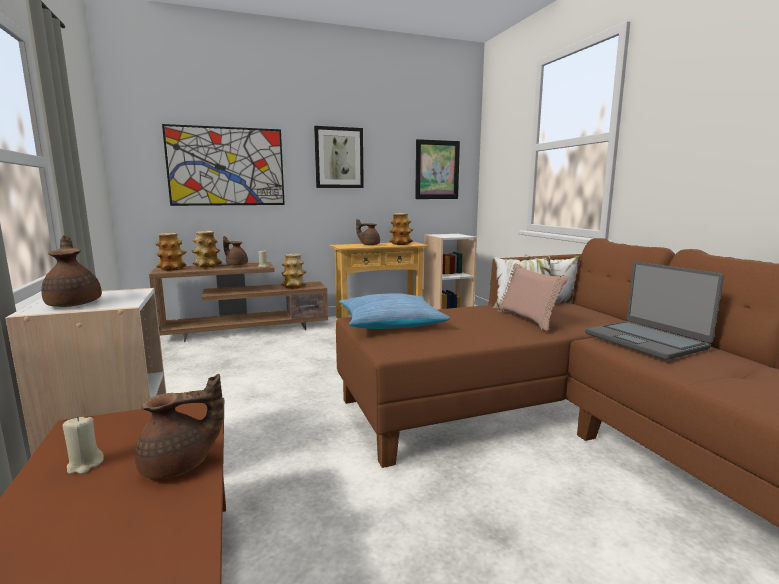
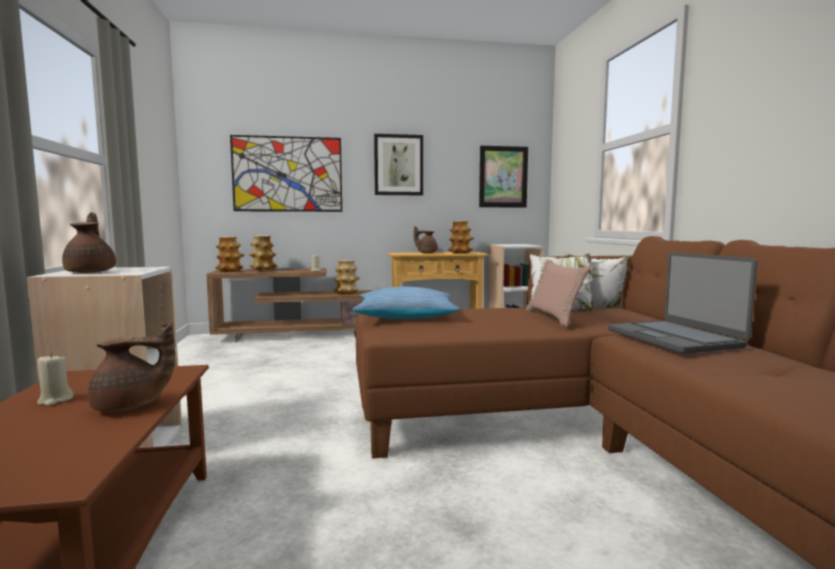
camera: 10 degrees right, 5 degrees down
brown teapot [223,236,248,266] -> none

